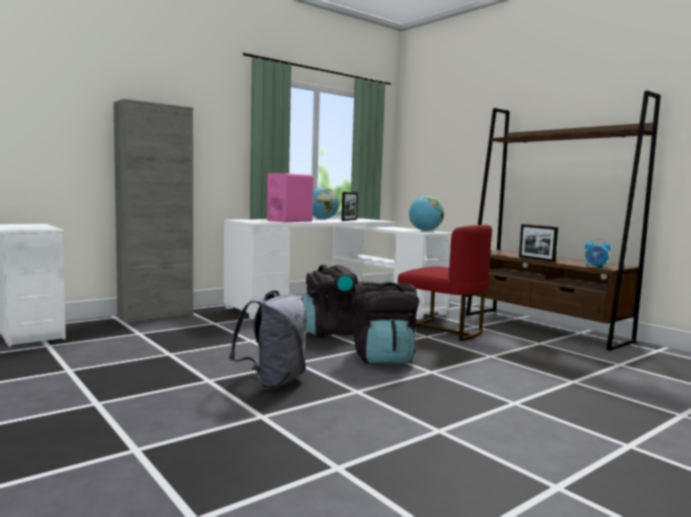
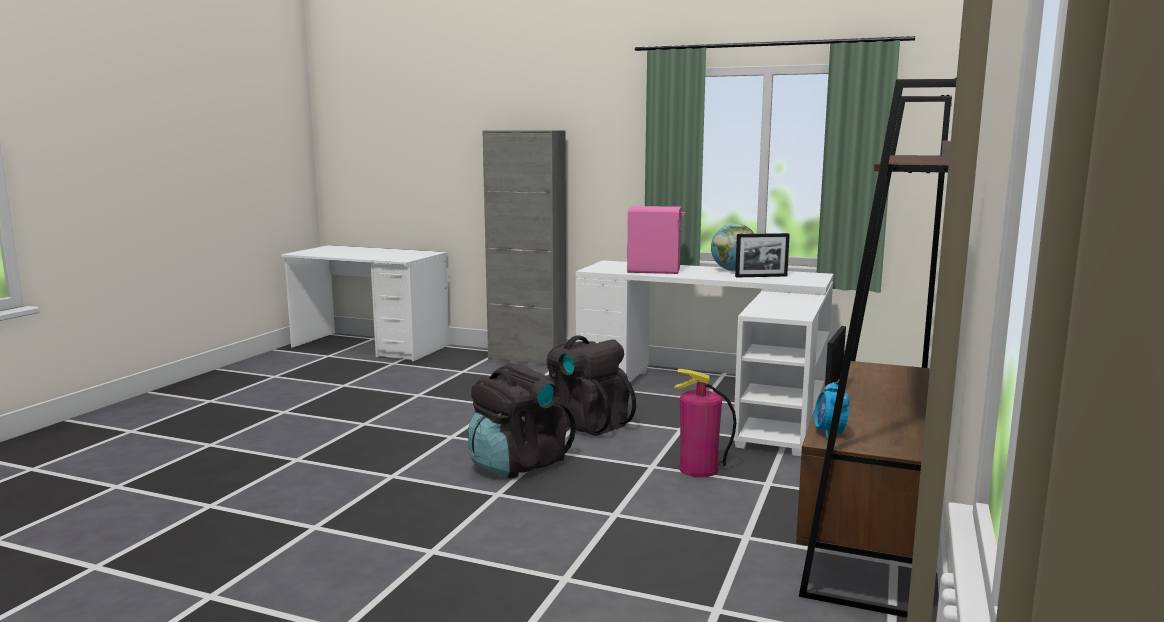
camera: 60 degrees right, 5 degrees up
grey backpack [229,290,307,389] -> none
red chair [398,225,492,341] -> fire extinguisher [674,369,737,477]
globe [409,196,444,231] -> none

